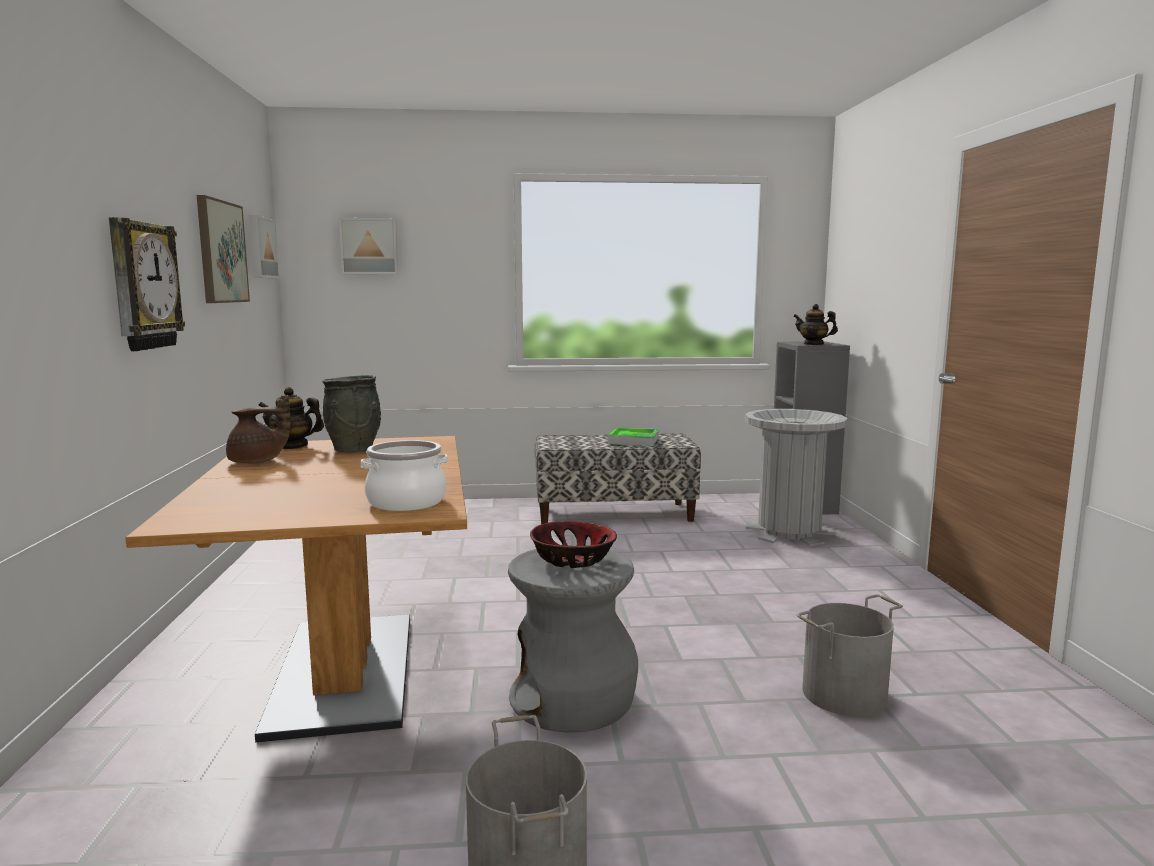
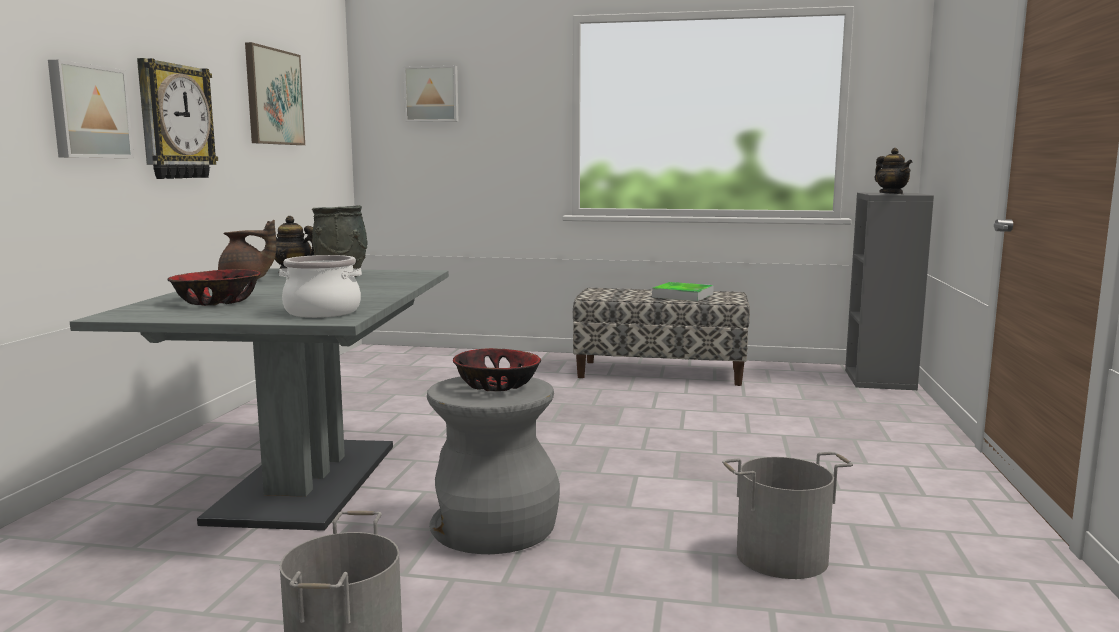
camera: 15 degrees right, 0 degrees up
brown dining table [125,436,467,742] -> grey dining table [70,269,449,531]
picture [249,215,280,279] -> picture moved to [48,60,134,158]
grey trash can [745,409,847,546] -> none
teapot [793,304,838,345] -> teapot turned 150 degrees counterclockwise [875,148,912,194]
none -> bowl [168,269,261,306]

